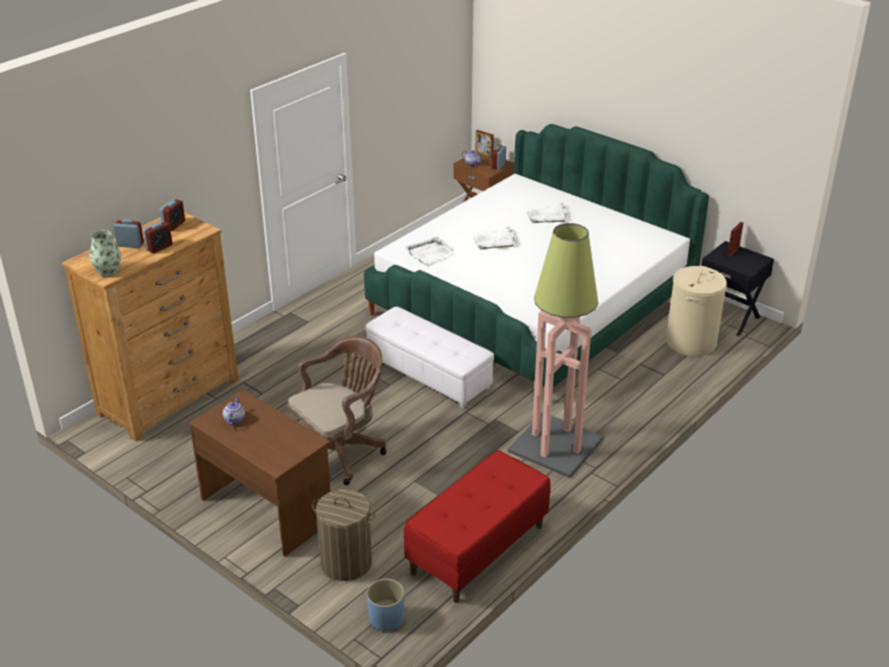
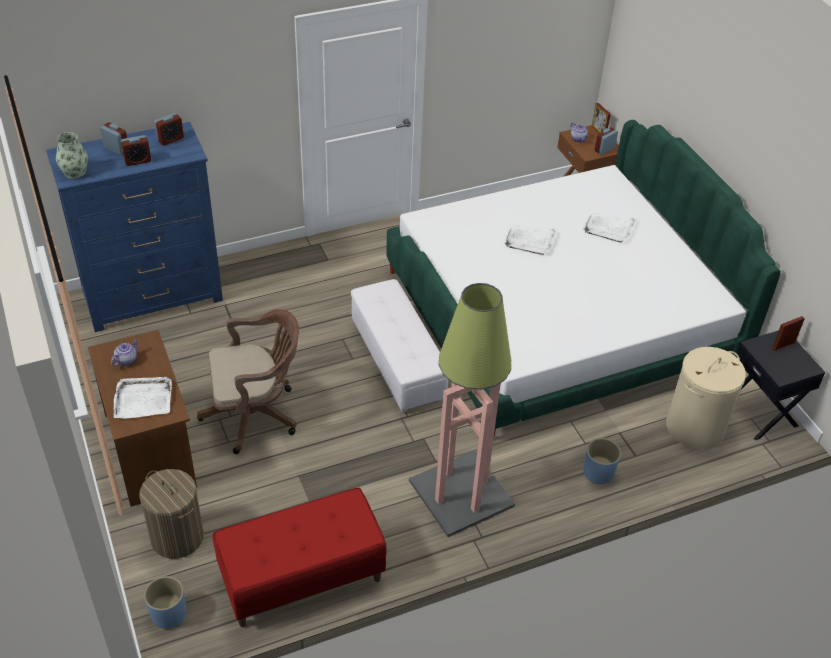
camera: 25 degrees right, 10 degrees up
brown dresser [62,212,239,442] -> blue dresser [46,122,223,332]
white tray [406,237,456,265] -> white tray moved to [114,377,172,419]
none -> blue planter [584,438,621,484]

